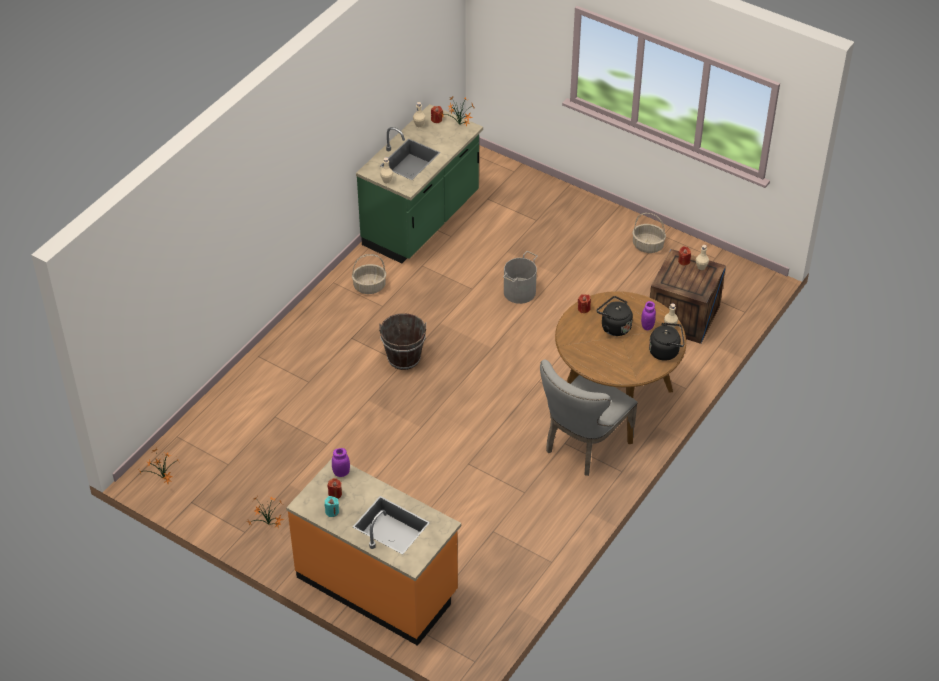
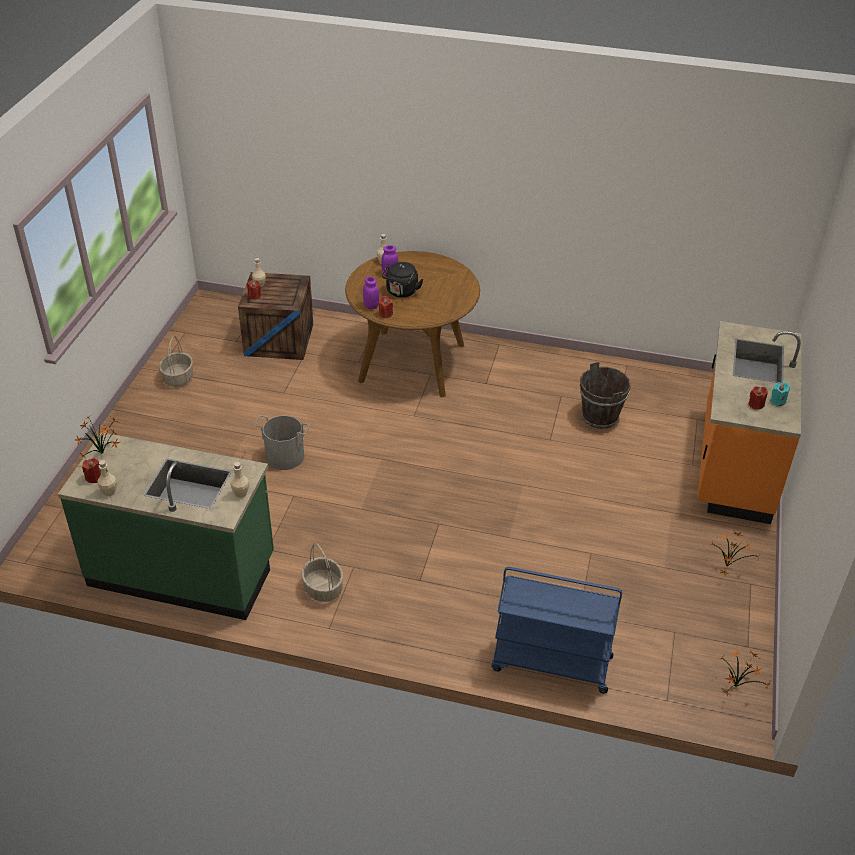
camera: 110 degrees left, 5 degrees down
purple jar [332,448,350,477] -> purple jar moved to [363,276,379,310]
brown bucket [379,313,426,370] -> brown bucket moved to [579,362,631,429]
grey chair [540,359,638,476] -> none
black kettle [649,323,685,361] -> none
none -> blue cart [491,567,622,694]

